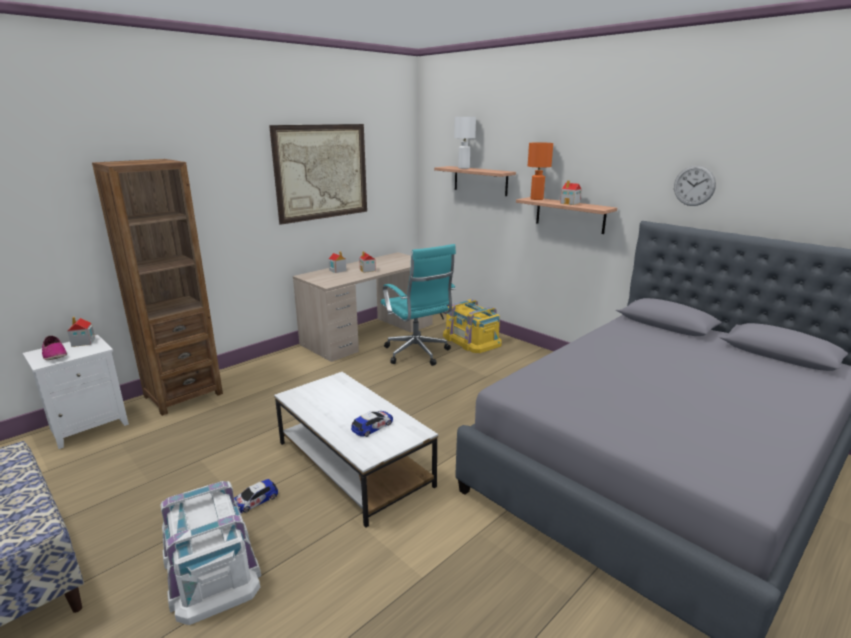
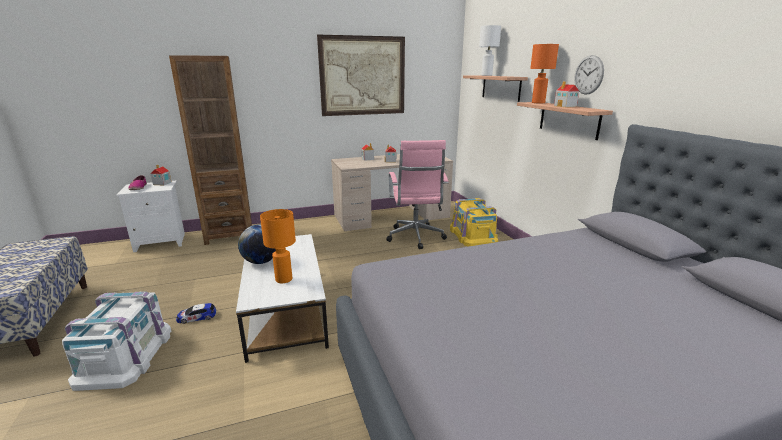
camera: 25 degrees right, 0 degrees up
toy car [351,411,393,437] -> orange table lamp [260,209,296,283]
turquoise office chair [381,244,456,366] -> pink office chair [386,140,448,249]
wall clock [674,165,716,206] -> wall clock moved to [574,55,604,95]
none -> globe [238,224,276,264]

